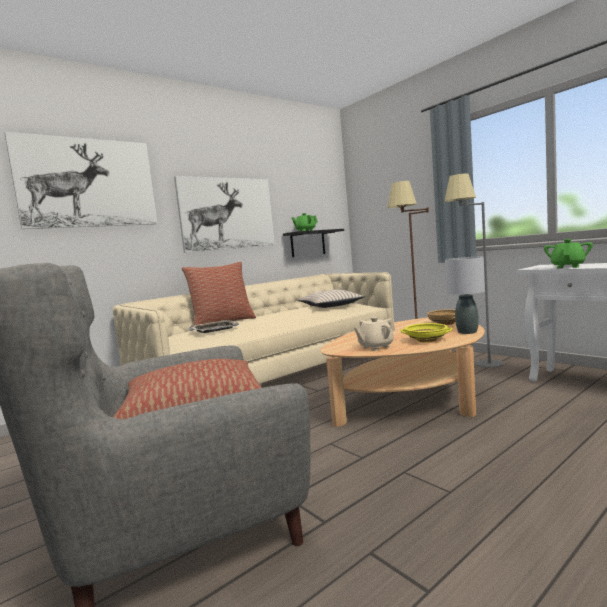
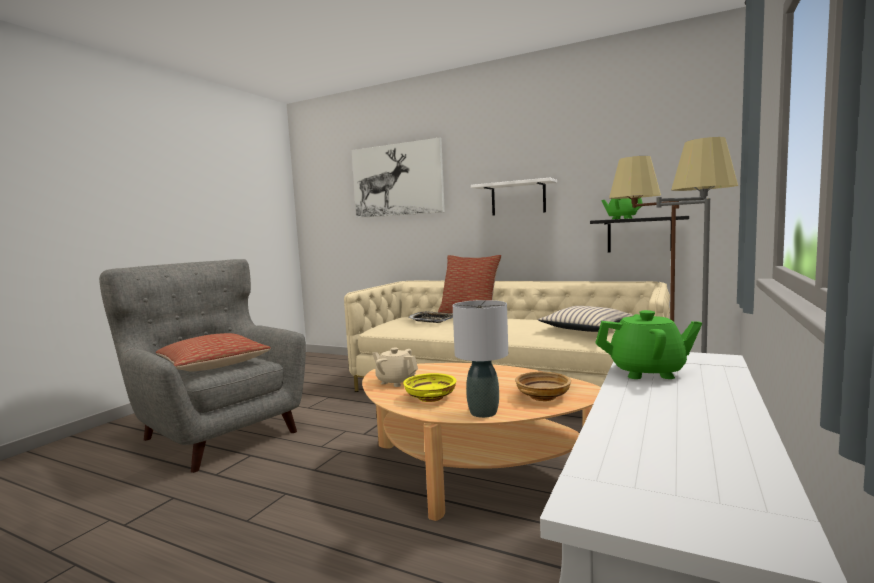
camera: 65 degrees right, 0 degrees up
picture [174,176,275,253] -> white shelf [471,178,557,216]

